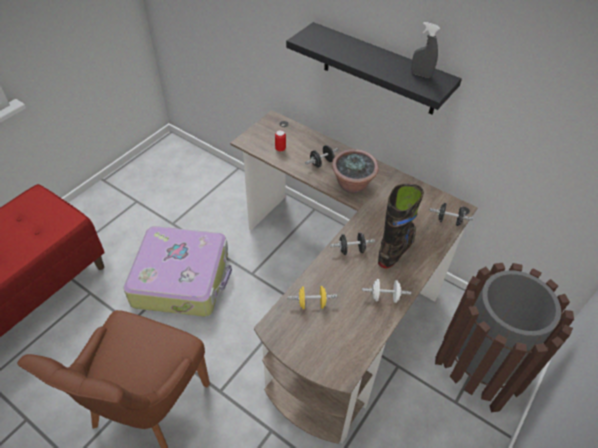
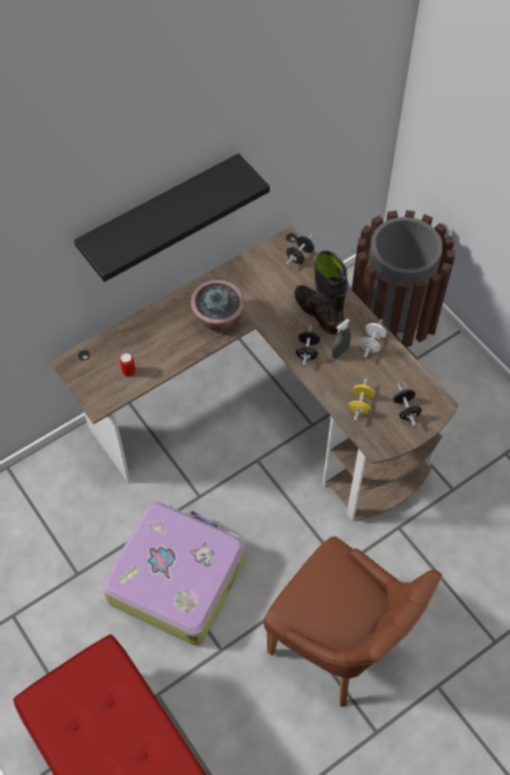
camera: 70 degrees left, 10 degrees up
black dumbbell [305,145,339,168] -> black dumbbell moved to [393,383,422,427]
grey spray bottle [411,22,440,78] -> grey spray bottle moved to [331,319,351,359]

